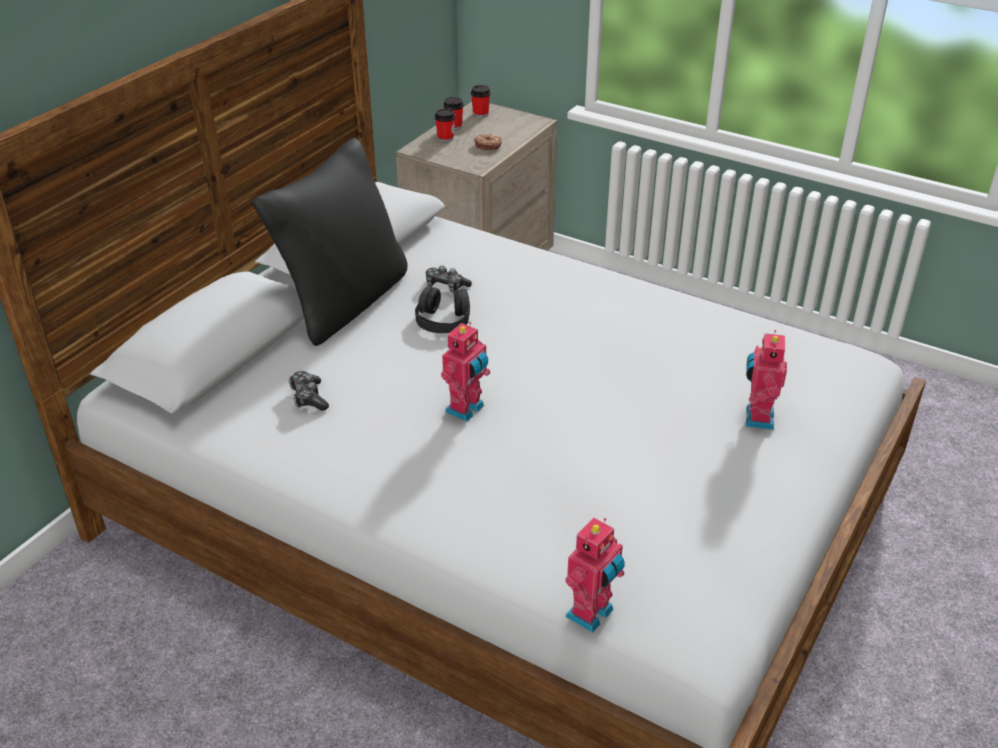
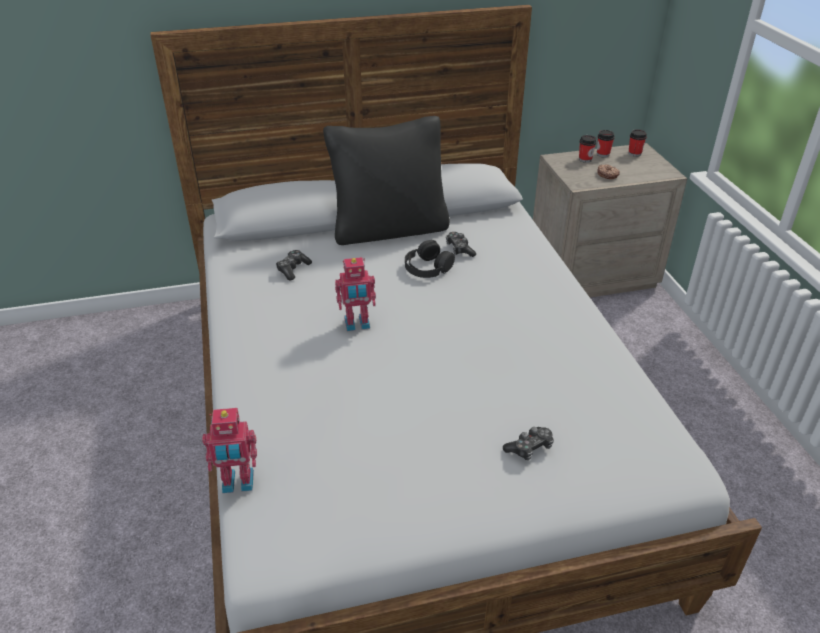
camera: 45 degrees right, 0 degrees up
toy robot [746,330,787,430] -> game controller [503,427,554,460]

